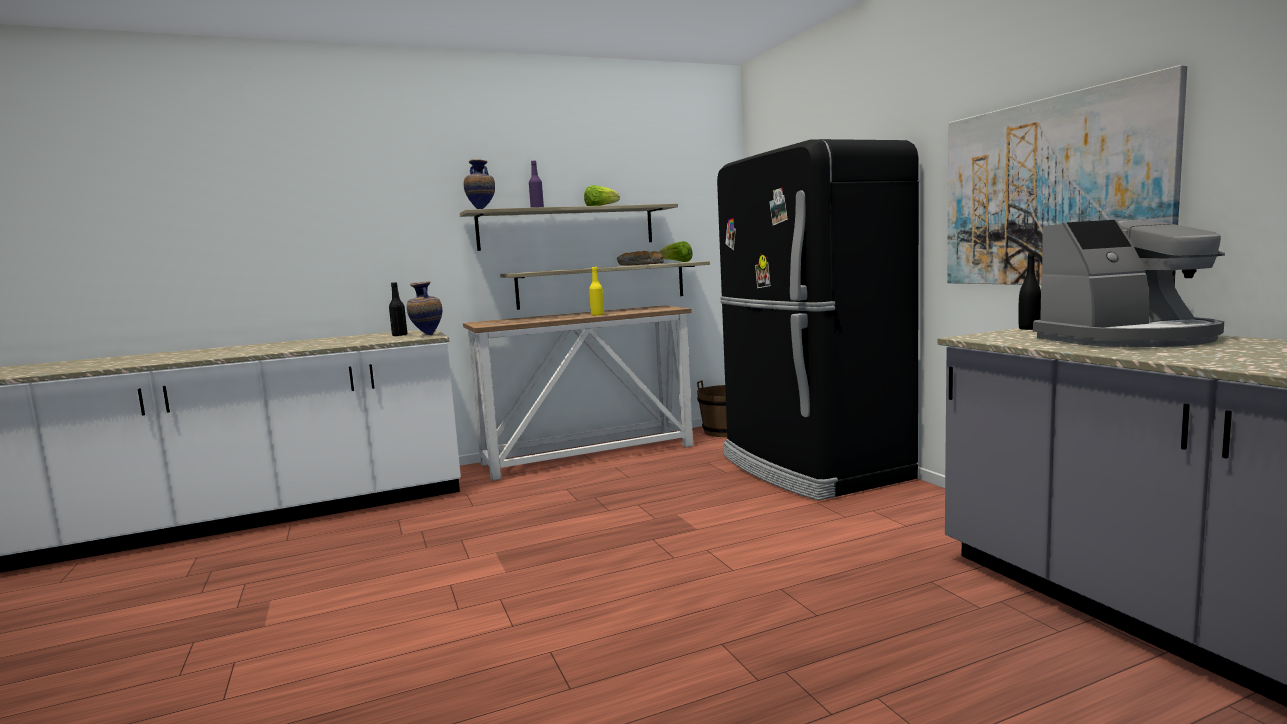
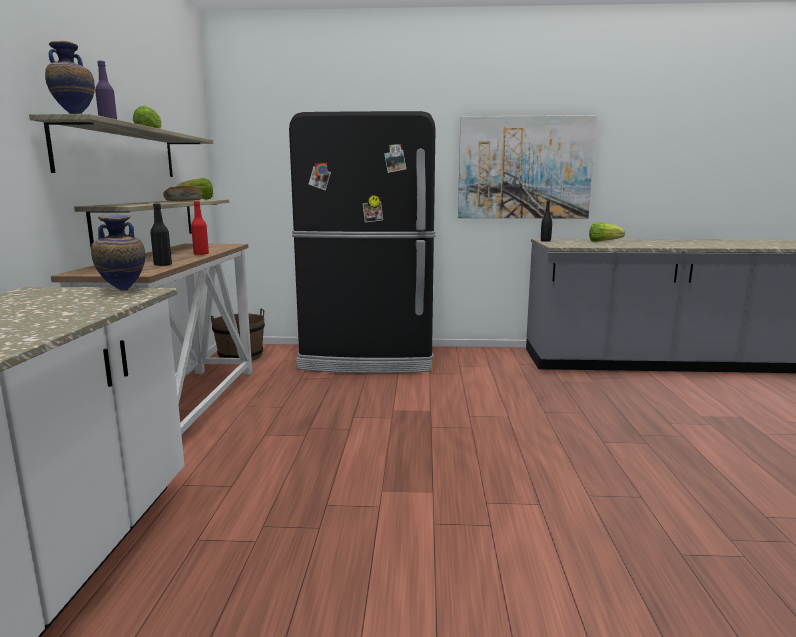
camera: 65 degrees left, 5 degrees up
black bottle [389,282,407,336] -> black bottle moved to [150,204,172,266]
yellow bottle [589,267,604,316] -> red bottle [191,201,209,255]
coffee machine [1033,220,1225,347] -> lettuce [589,222,625,242]

